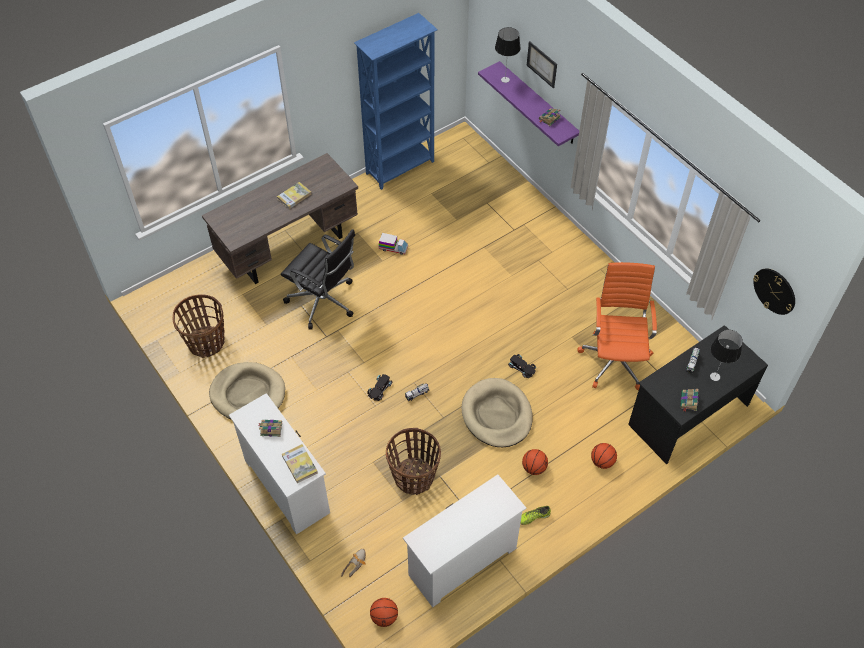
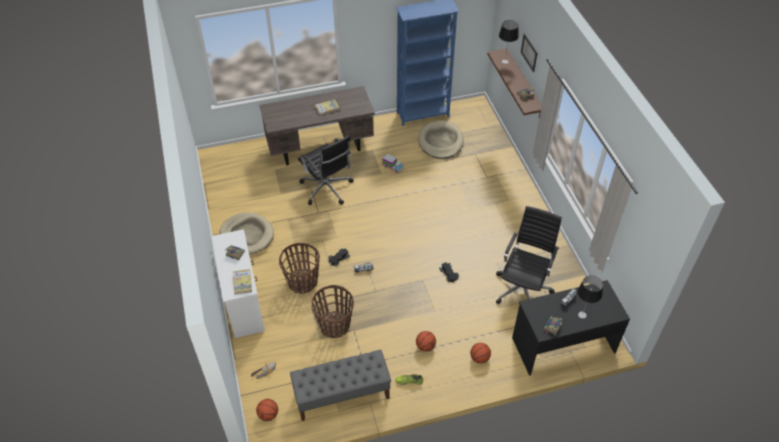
camera: 20 degrees right, 5 degrees down
basket [172,294,225,358] -> basket moved to [279,243,320,294]
white dresser [403,474,526,607] -> grey bench [290,350,391,421]
beige dog bed [462,378,533,447] -> beige dog bed moved to [418,121,464,159]
purple shelf [478,61,579,146] -> brown shelf [487,49,542,117]
orange office chair [578,262,657,390] -> black office chair [496,206,562,304]
wall clock [753,268,795,315] -> none

